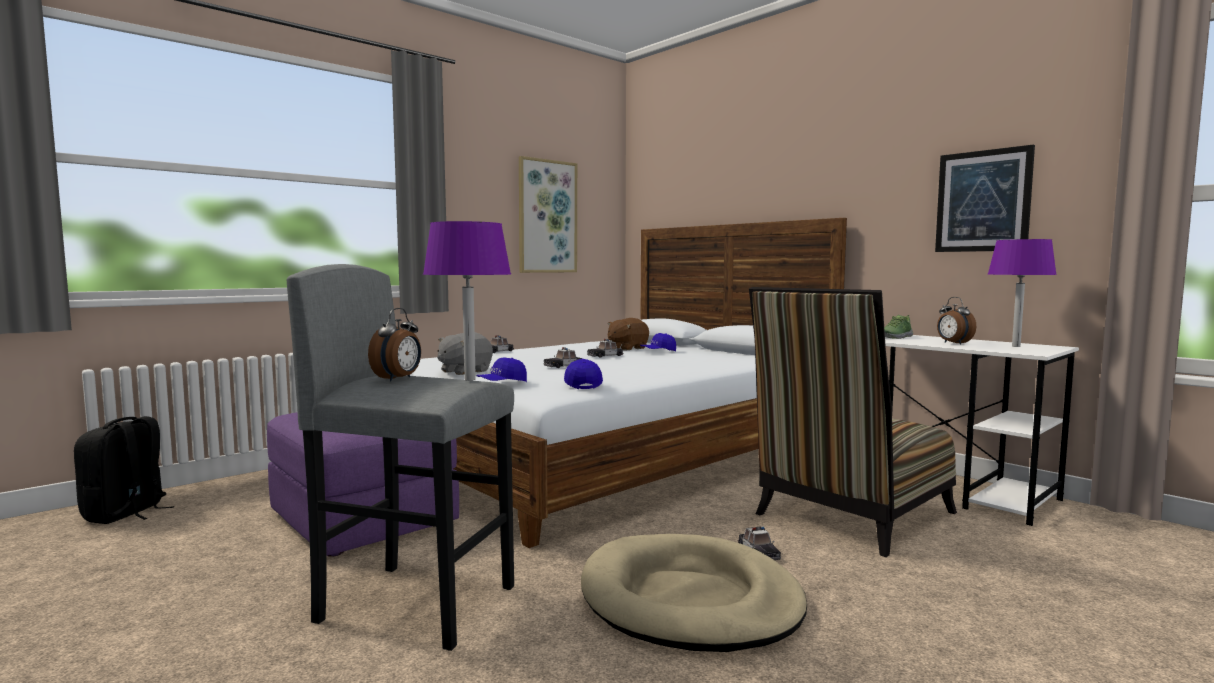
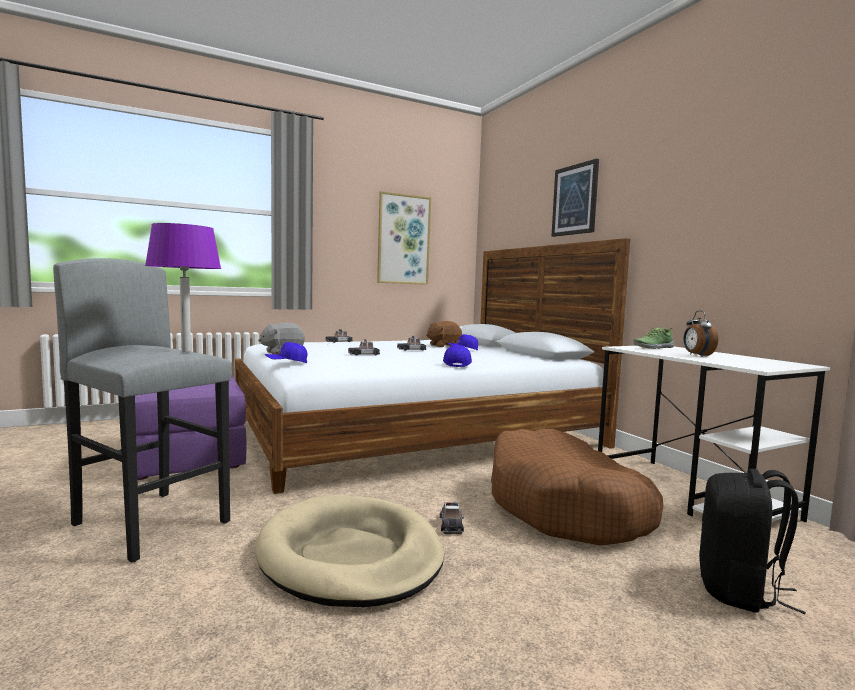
camera: 15 degrees right, 0 degrees up
black backpack [74,416,174,524] -> black backpack moved to [699,469,806,614]
alarm clock [368,308,421,382] -> none
blue cap [564,359,603,389] -> blue cap moved to [443,345,472,367]
chair [749,287,957,557] -> brown dog bed [491,429,663,546]
picture [935,145,1035,252] -> picture moved to [551,159,599,237]
purple table lamp [988,239,1057,347] -> none

